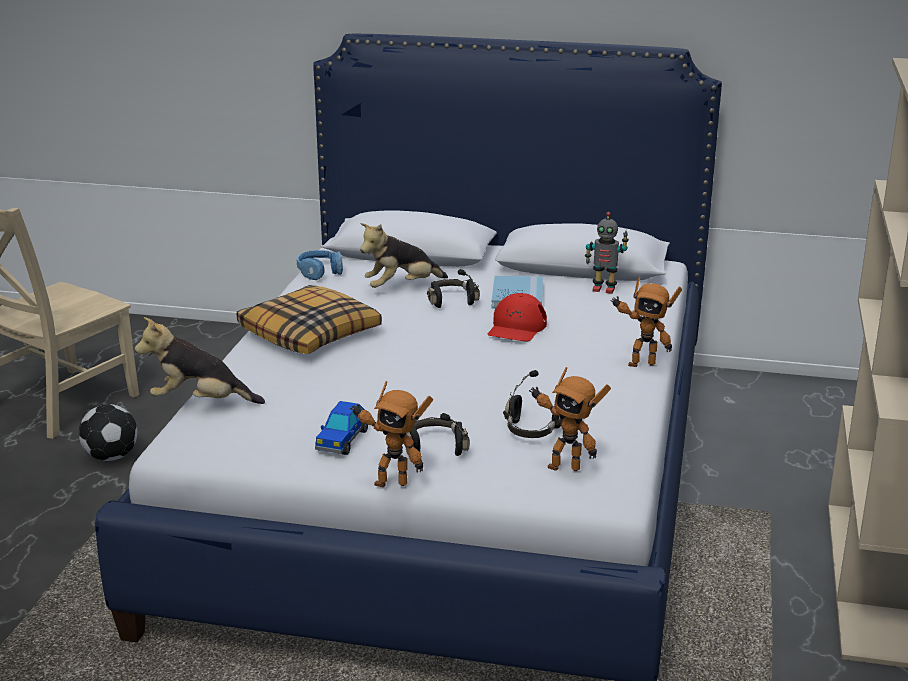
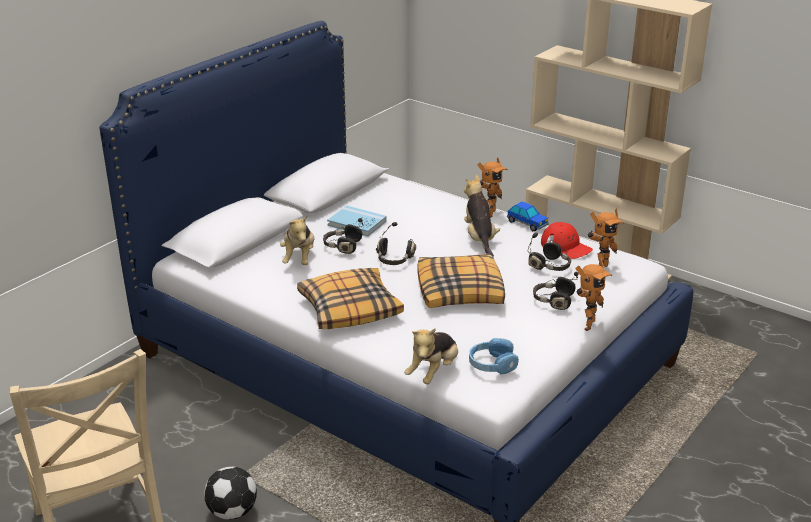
camera: 65 degrees left, 5 degrees up
blue headphones [296,250,343,280] -> blue headphones moved to [469,338,519,374]
toy car [315,401,368,455] -> toy car moved to [507,201,549,231]
red cap [488,293,547,342] -> red cap moved to [541,222,593,259]
toy robot [585,212,629,294] -> none
none -> black headphones [376,222,416,265]
none -> pillow [418,254,505,308]
none -> plush toy [464,175,500,257]

